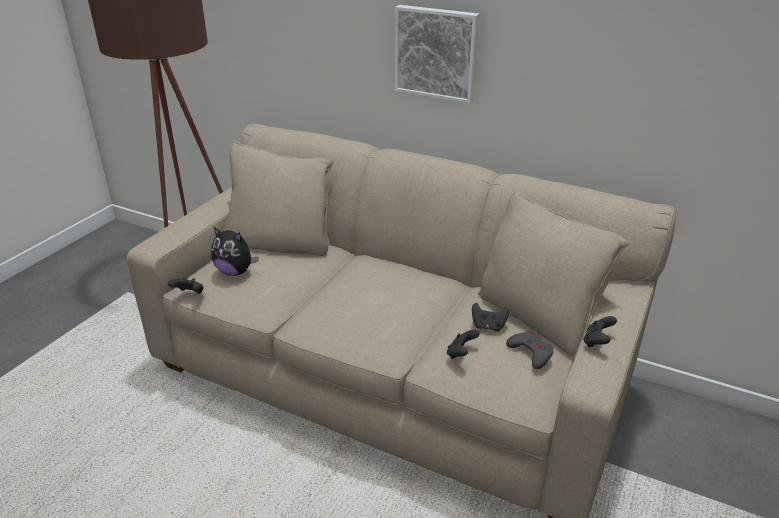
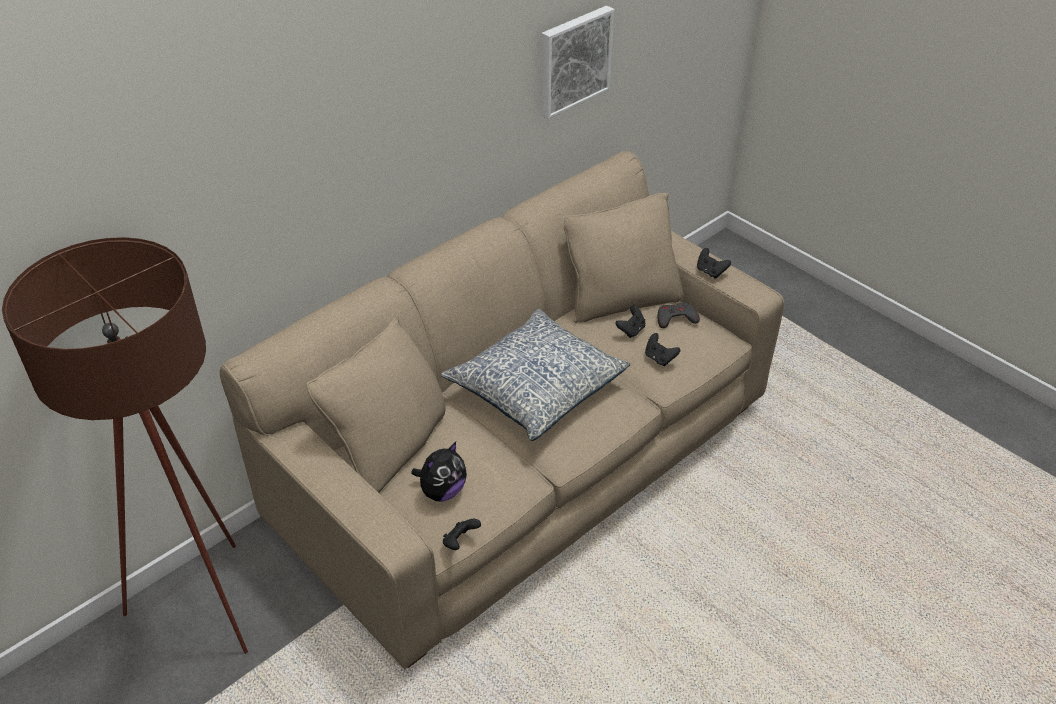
camera: 70 degrees left, 10 degrees up
picture [395,5,480,103] -> picture moved to [541,6,614,119]
none -> pillow [441,309,630,441]

